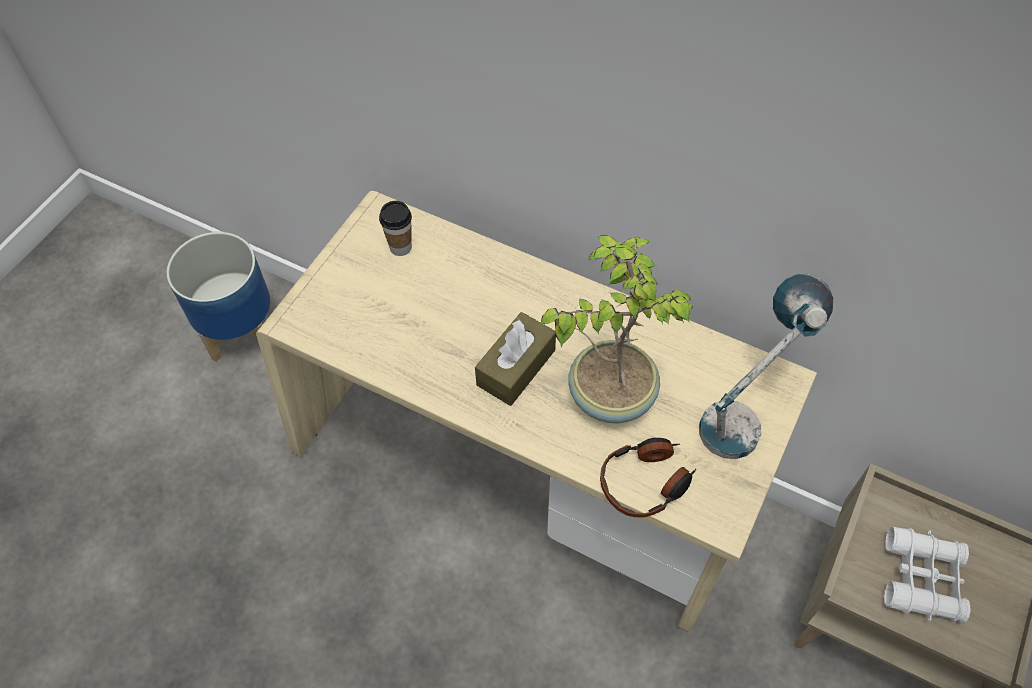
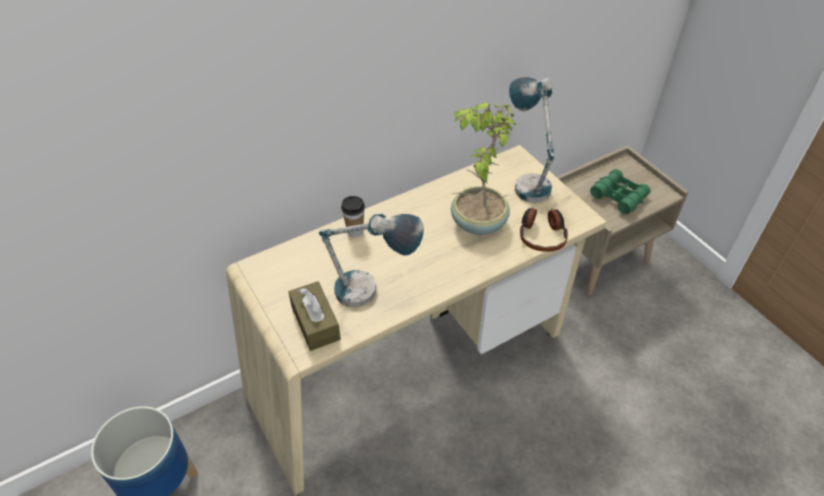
camera: 60 degrees left, 10 degrees down
cup [379,201,412,256] -> cup moved to [341,196,365,237]
brown tissue box [475,312,556,406] -> brown tissue box moved to [288,281,341,351]
white binoculars [884,527,971,623] -> green binoculars [590,169,650,214]
none -> table lamp [319,214,424,307]

